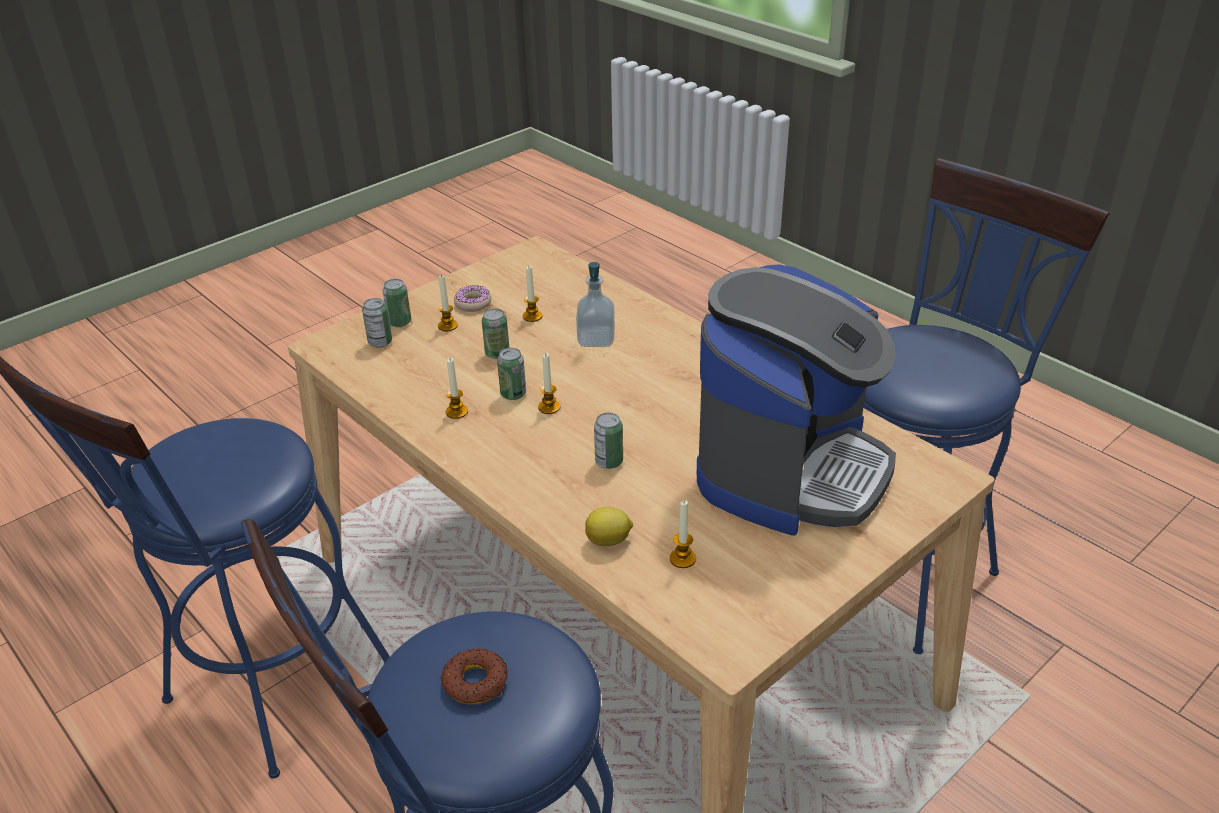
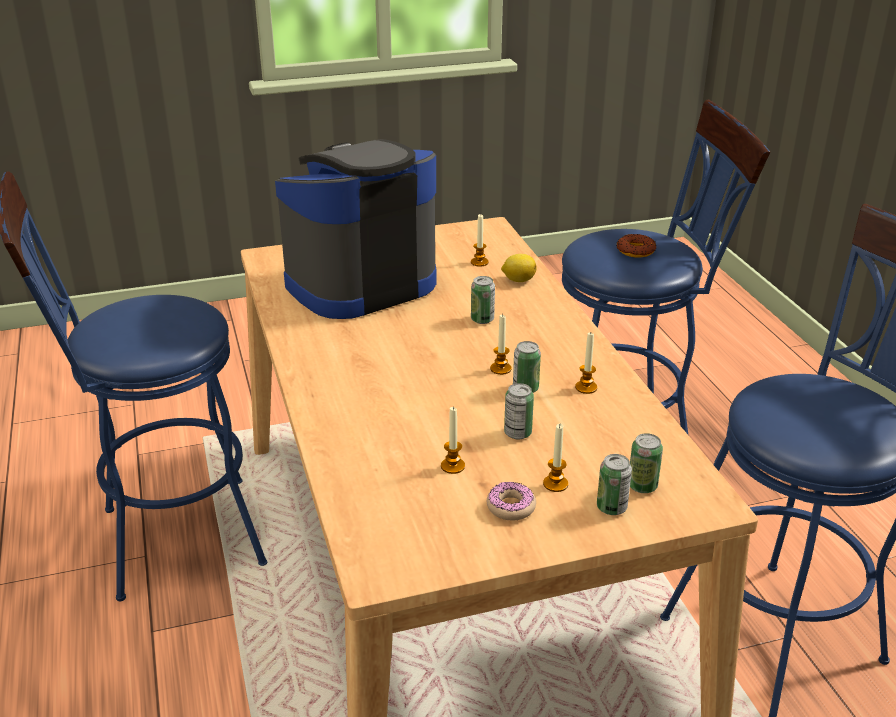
camera: 155 degrees left, 5 degrees down
soap dispenser [576,262,615,347] -> none

